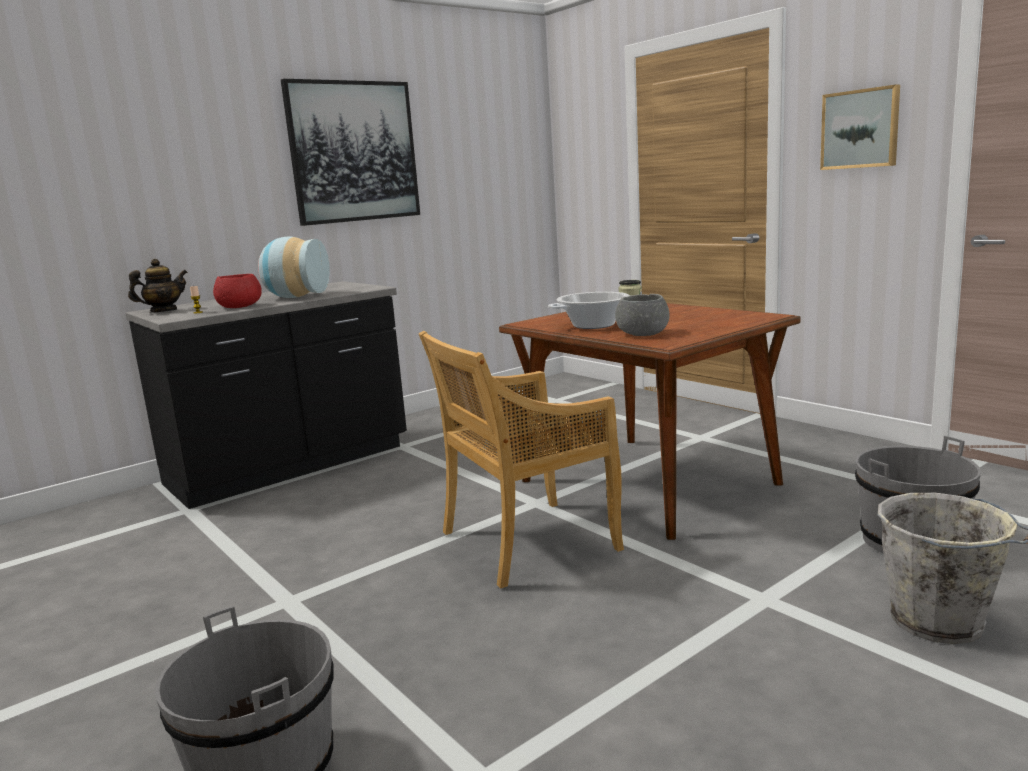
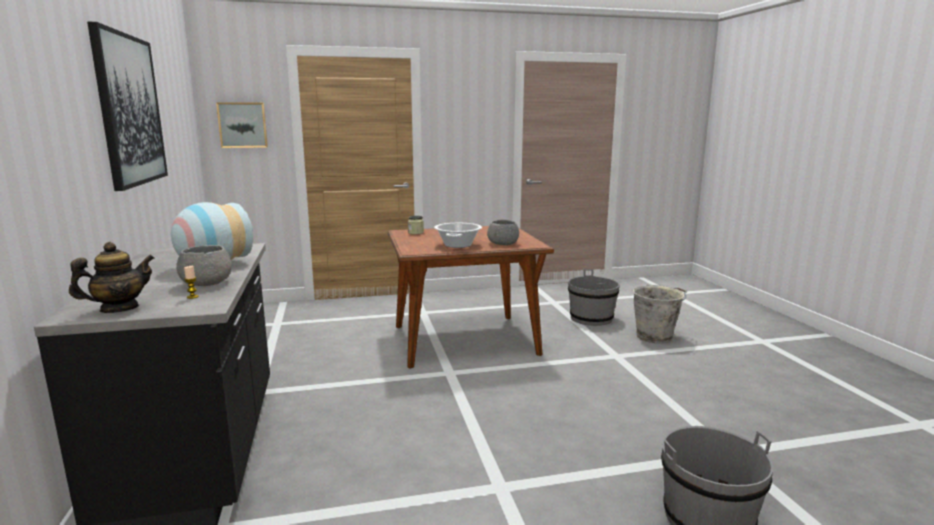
camera: 65 degrees left, 0 degrees up
teapot [128,259,188,313] -> teapot turned 60 degrees clockwise [69,242,155,313]
red bowl [213,274,262,308] -> grey bowl [176,245,232,286]
beige chair [419,331,624,589] -> none
picture [820,85,900,170] -> picture moved to [216,102,268,148]

